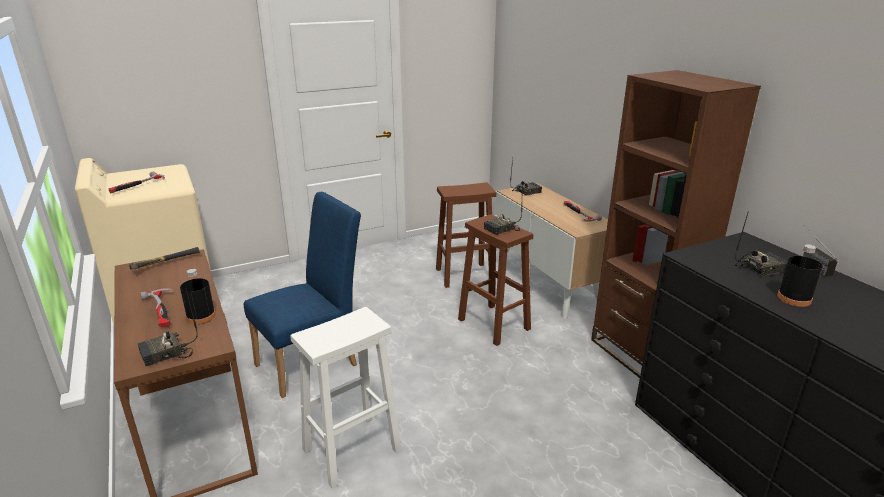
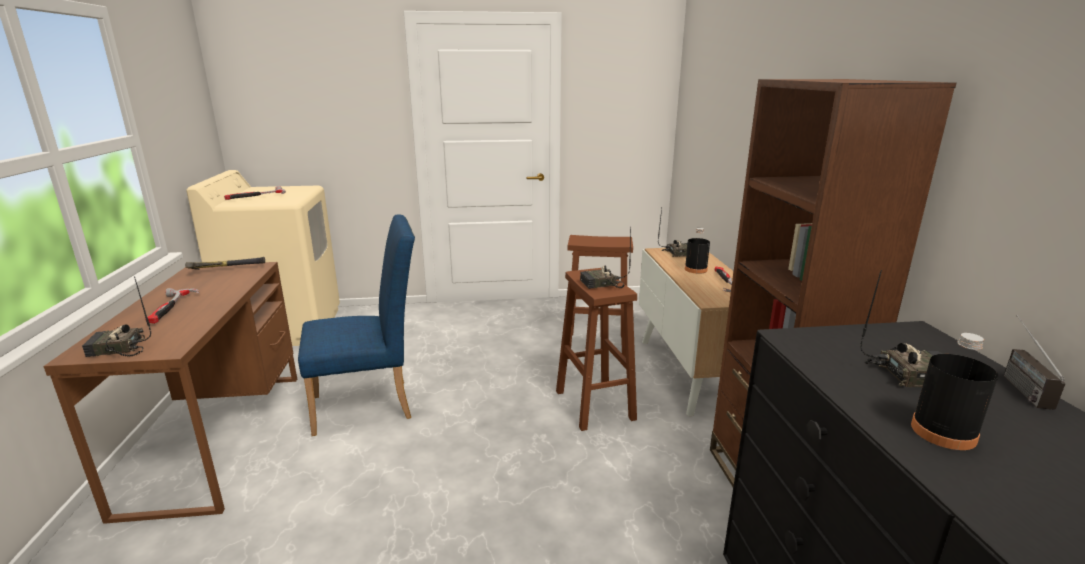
camera: 20 degrees right, 5 degrees down
black bottle [180,269,216,324] -> black bottle moved to [685,228,710,274]
white stool [290,307,402,488] -> none

